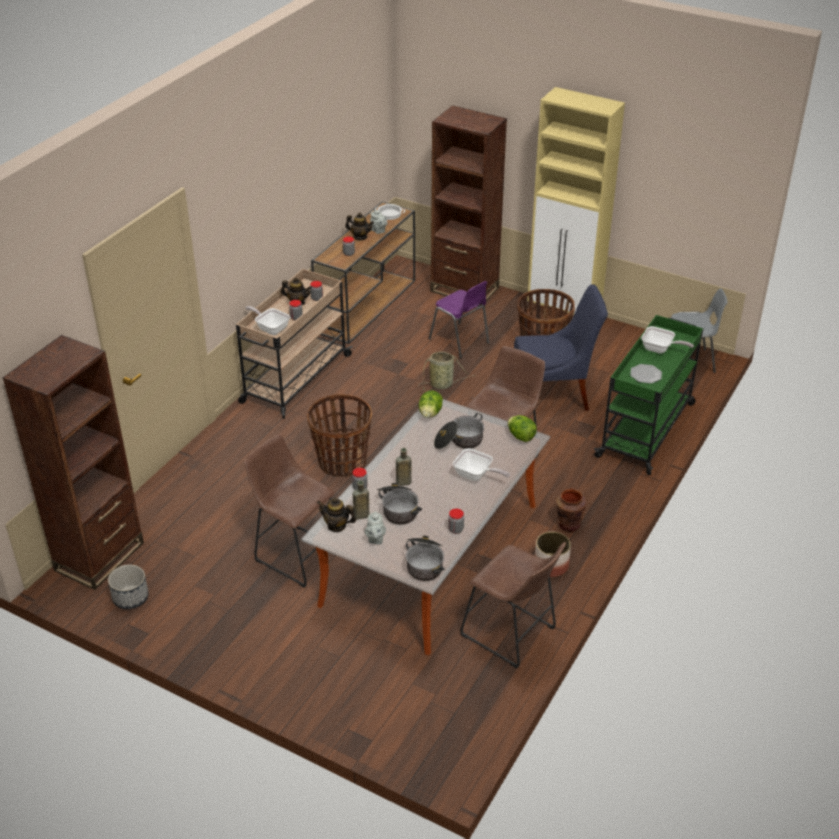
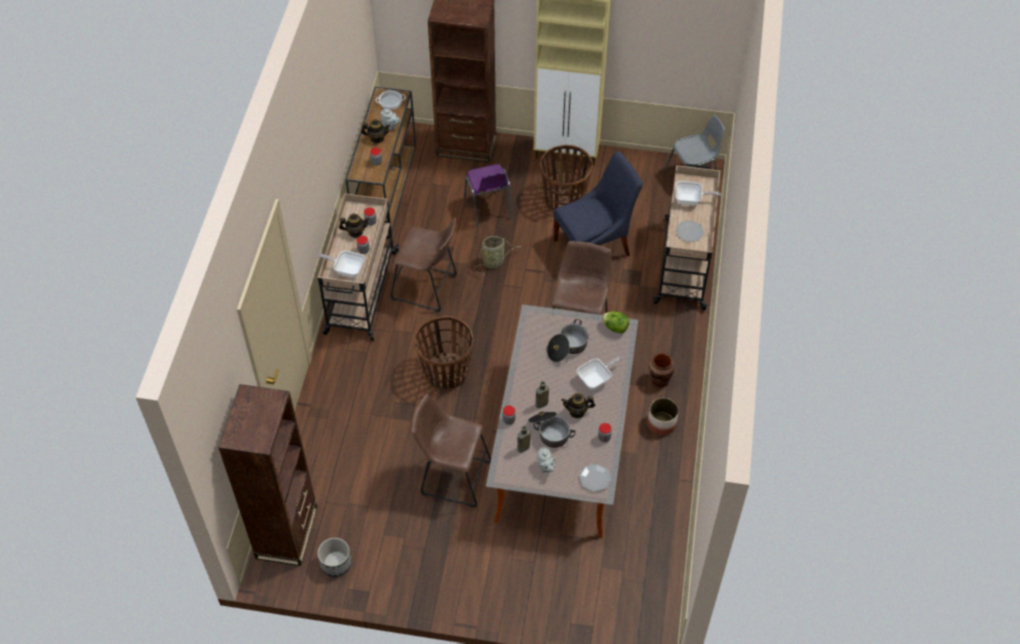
camera: 20 degrees left, 15 degrees up
teapot [317,498,356,532] -> teapot moved to [561,393,595,418]
cooking pot [406,535,445,581] -> plate [579,463,611,492]
lettuce [418,391,443,418] -> none
purple chair [429,281,489,358] -> purple chair turned 45 degrees clockwise [464,164,512,227]
frying pan [453,448,510,481] -> frying pan turned 45 degrees counterclockwise [577,356,623,390]
brown stool [460,542,566,669] -> brown stool moved to [391,218,457,312]
green cart [594,315,703,475] -> beige cart [653,164,720,310]

